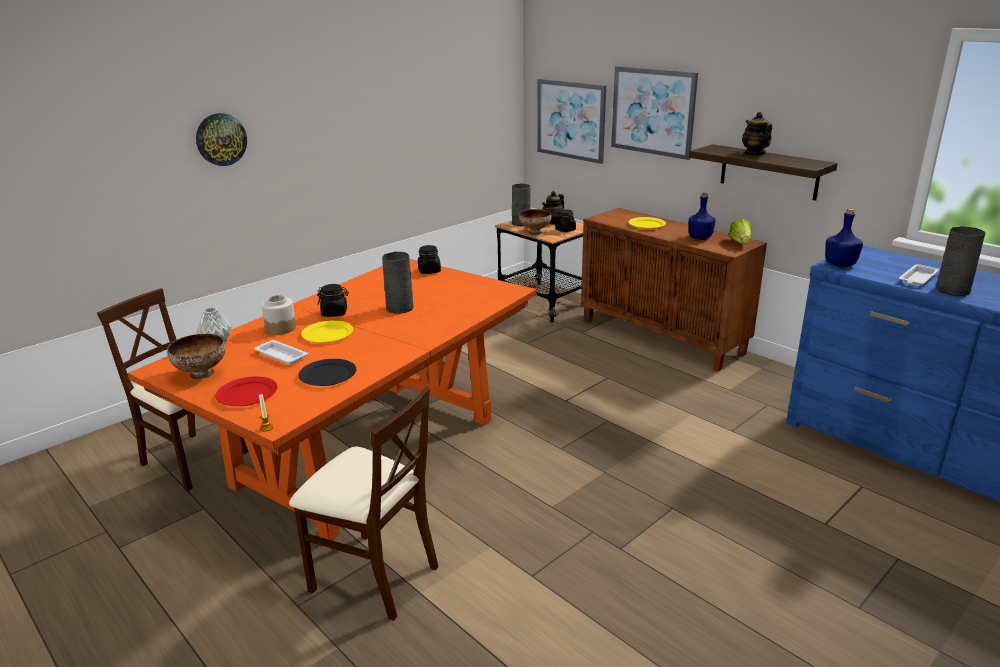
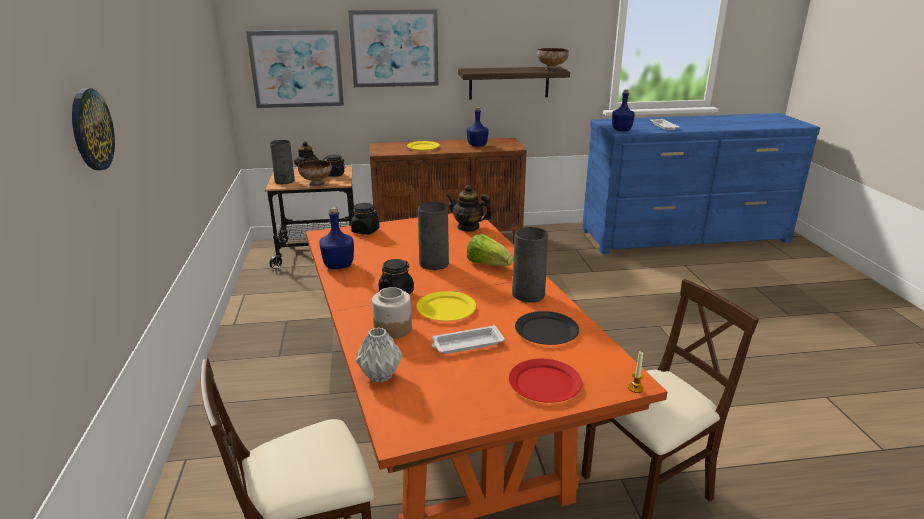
camera: 55 degrees left, 0 degrees up
bowl [167,334,226,379] -> bowl moved to [537,48,569,71]
lettuce [729,218,751,244] -> lettuce moved to [467,234,513,266]
teapot [742,112,772,155] -> teapot moved to [446,185,493,232]
grey vase [936,226,985,296] -> grey vase moved to [512,227,548,303]
none -> blue bottle [319,207,354,269]

